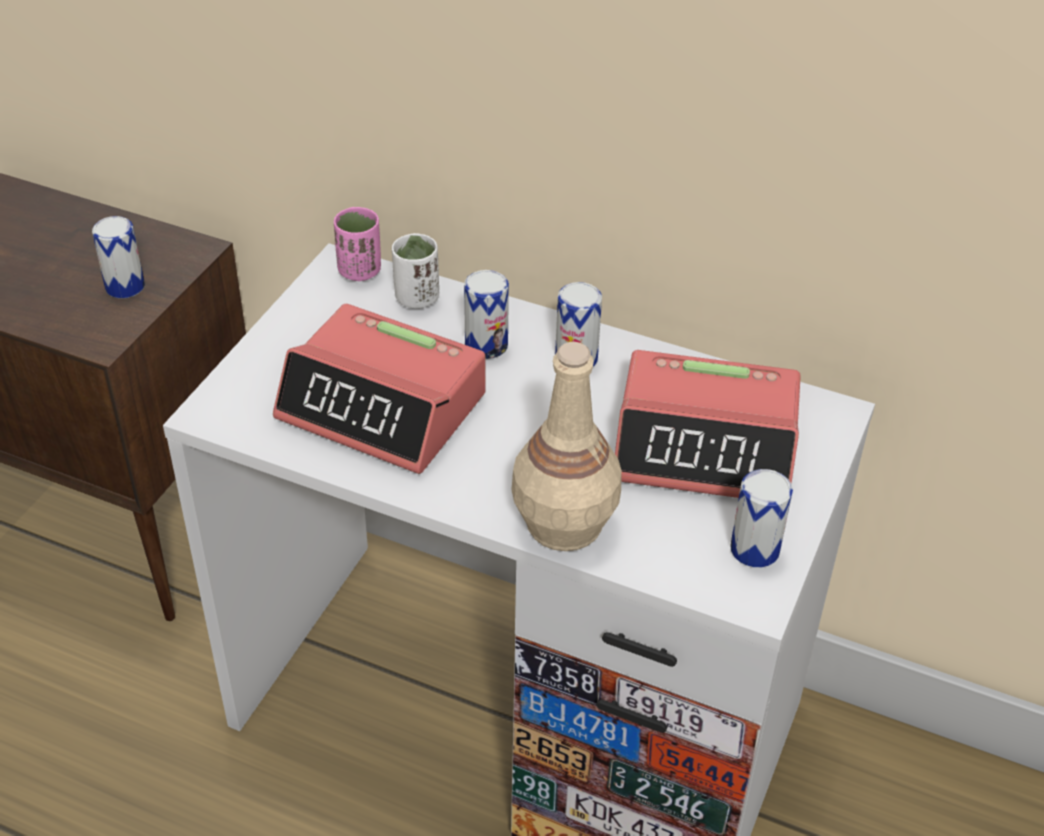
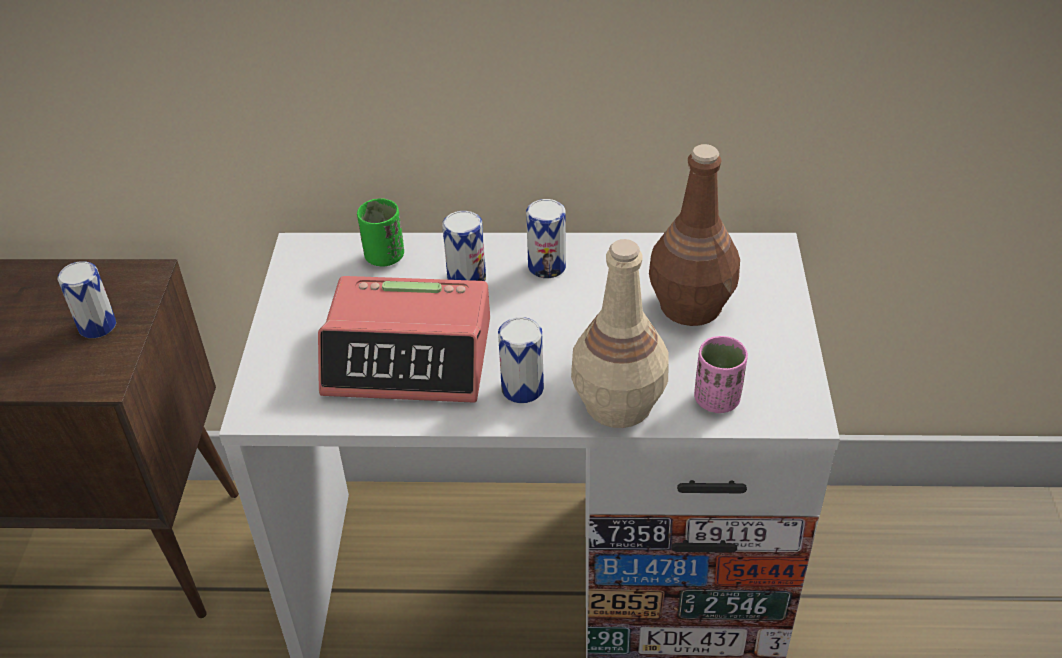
camera: 20 degrees left, 0 degrees up
pink cup [334,207,381,281] -> pink cup moved to [694,336,748,413]
white cup [392,233,439,309] -> green cup [357,198,404,267]
alarm clock [615,350,801,498] -> brown bottle [649,144,740,326]
can [730,469,793,567] -> can moved to [498,317,544,403]

